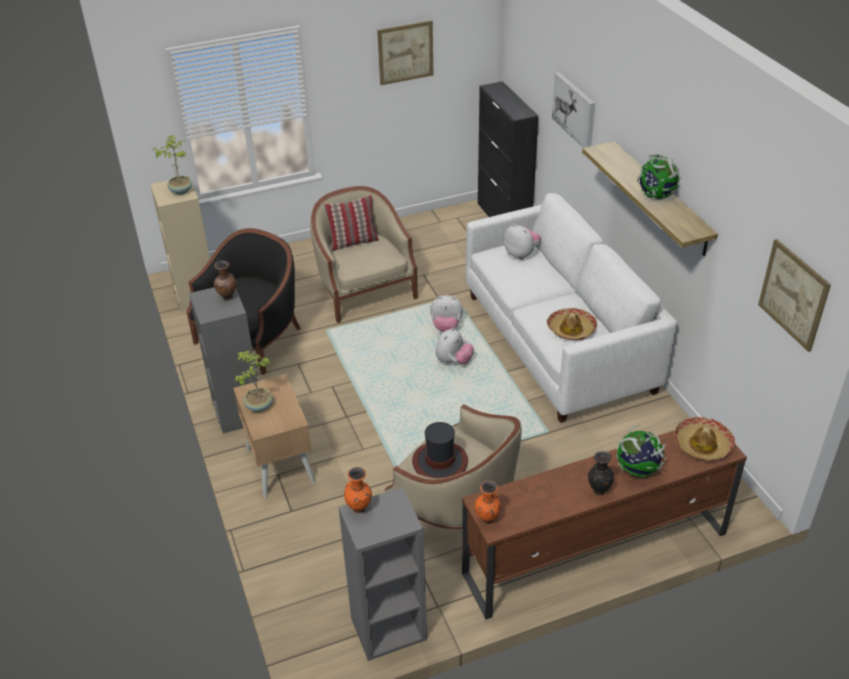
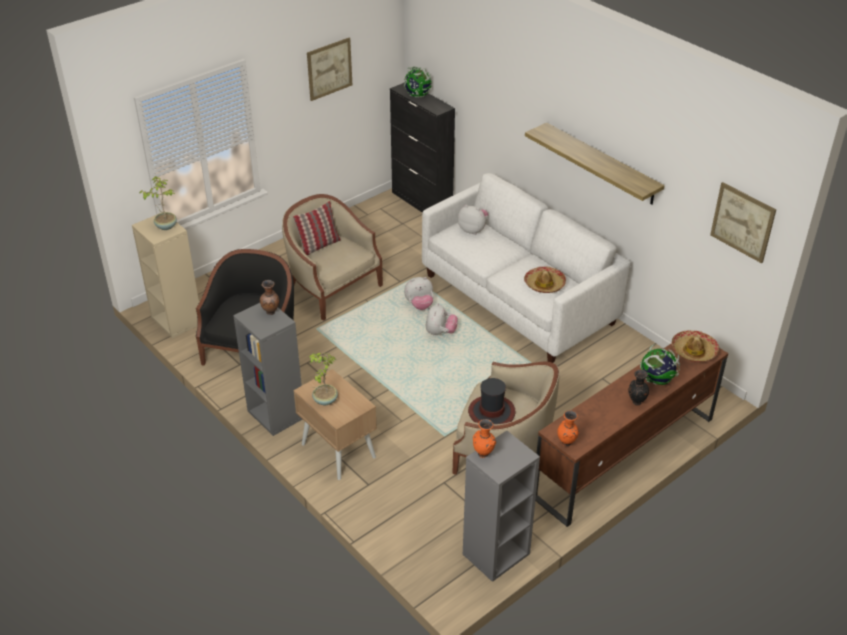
camera: 20 degrees left, 0 degrees up
picture [552,72,595,148] -> none
globe [637,154,680,200] -> globe moved to [404,67,432,98]

